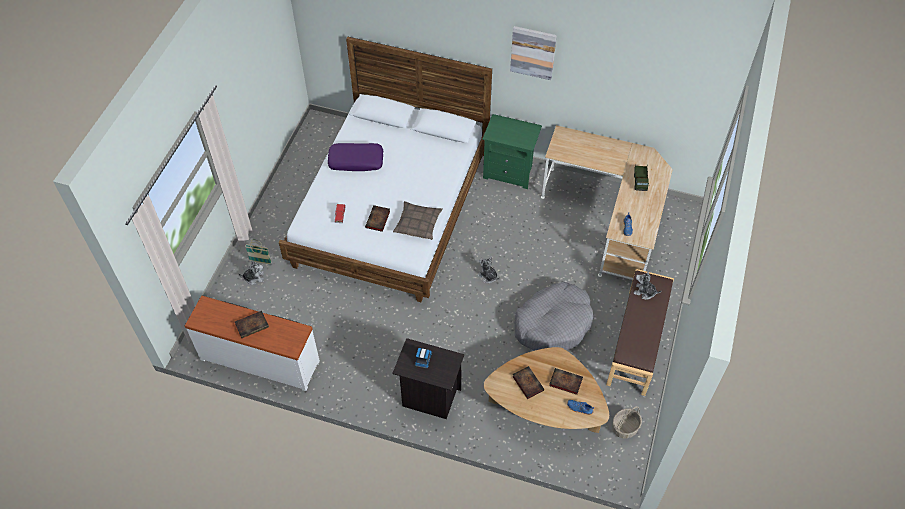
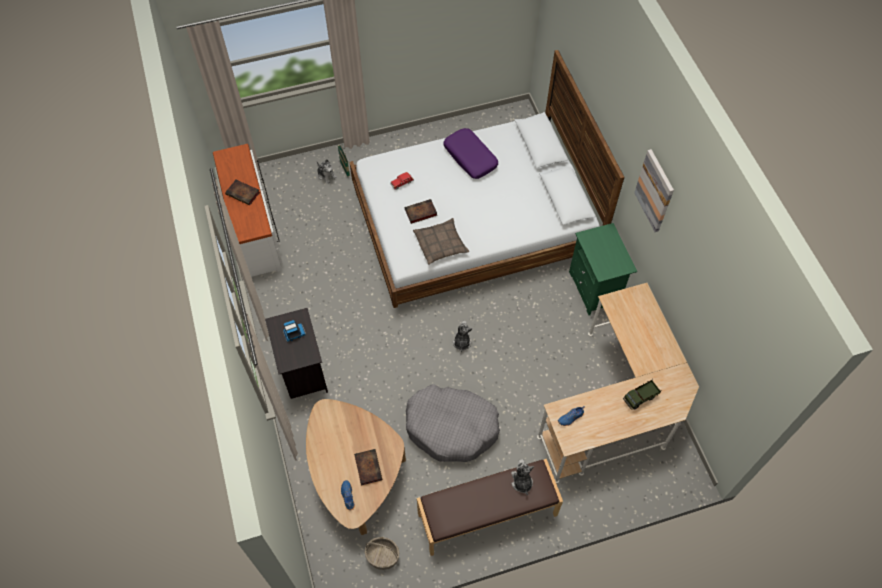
camera: 55 degrees right, 5 degrees up
book [512,366,544,399] -> none

